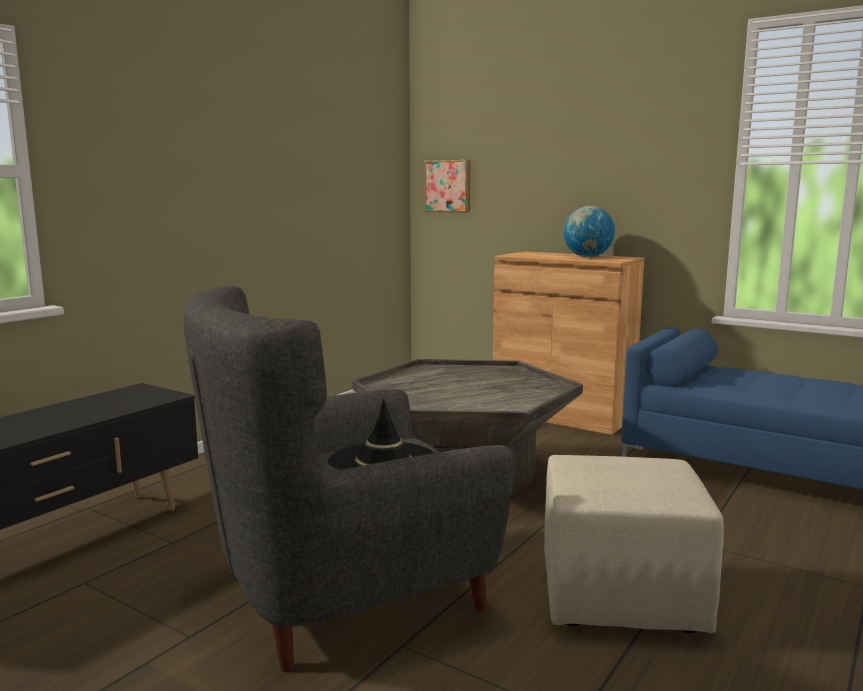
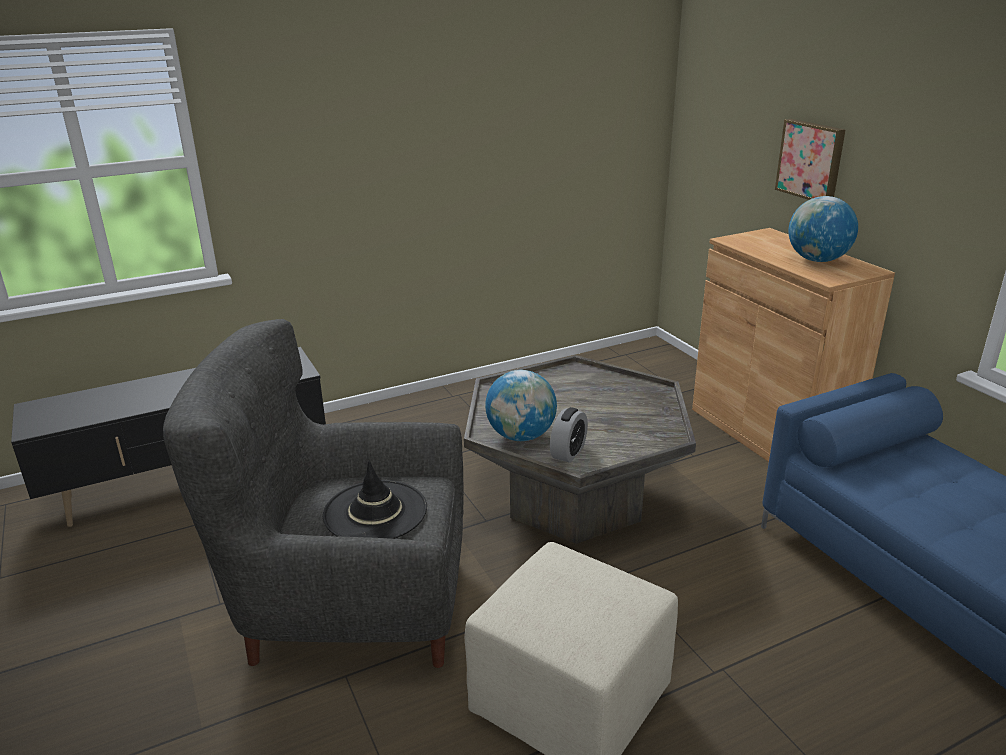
camera: 30 degrees right, 15 degrees up
picture [424,160,470,212] -> picture moved to [775,119,845,200]
none -> globe [485,370,557,441]
none -> alarm clock [550,407,588,463]

